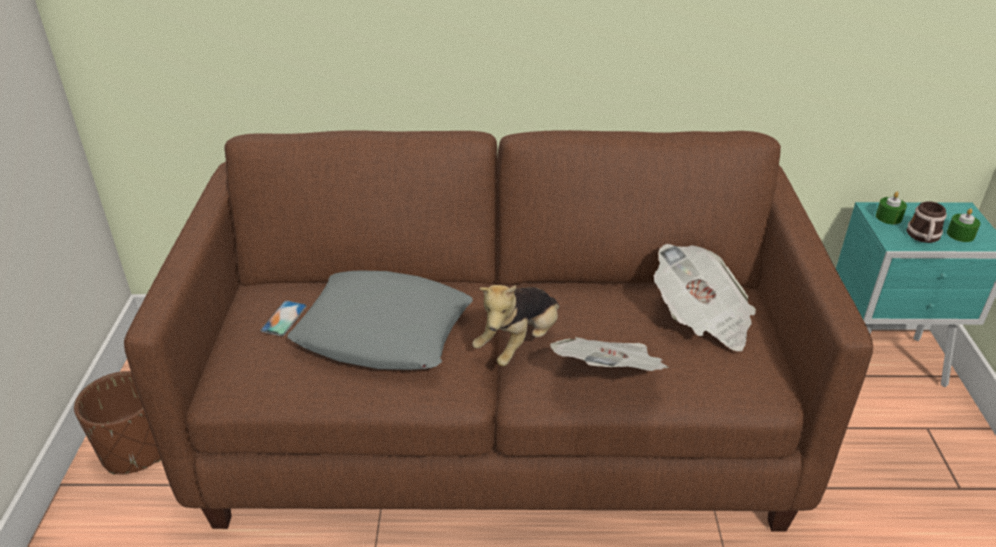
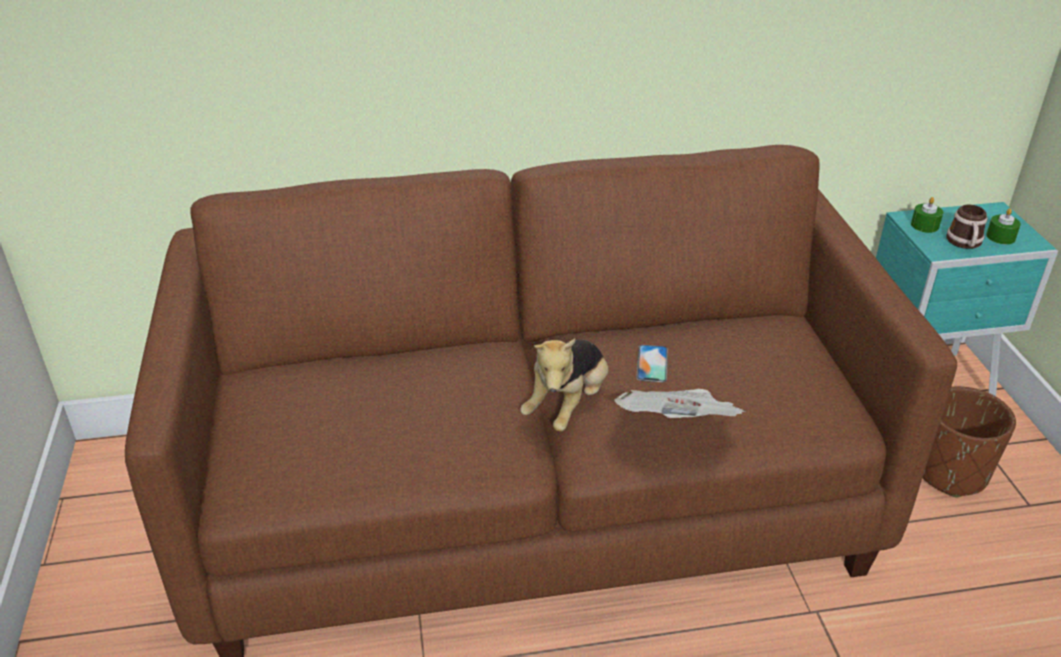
camera: 10 degrees left, 0 degrees up
brown planter [74,371,161,475] -> brown planter moved to [923,386,1016,497]
phone [260,300,307,336] -> phone moved to [636,345,668,382]
grey pillow [287,270,473,370] -> none
newspaper [654,244,756,352] -> none

